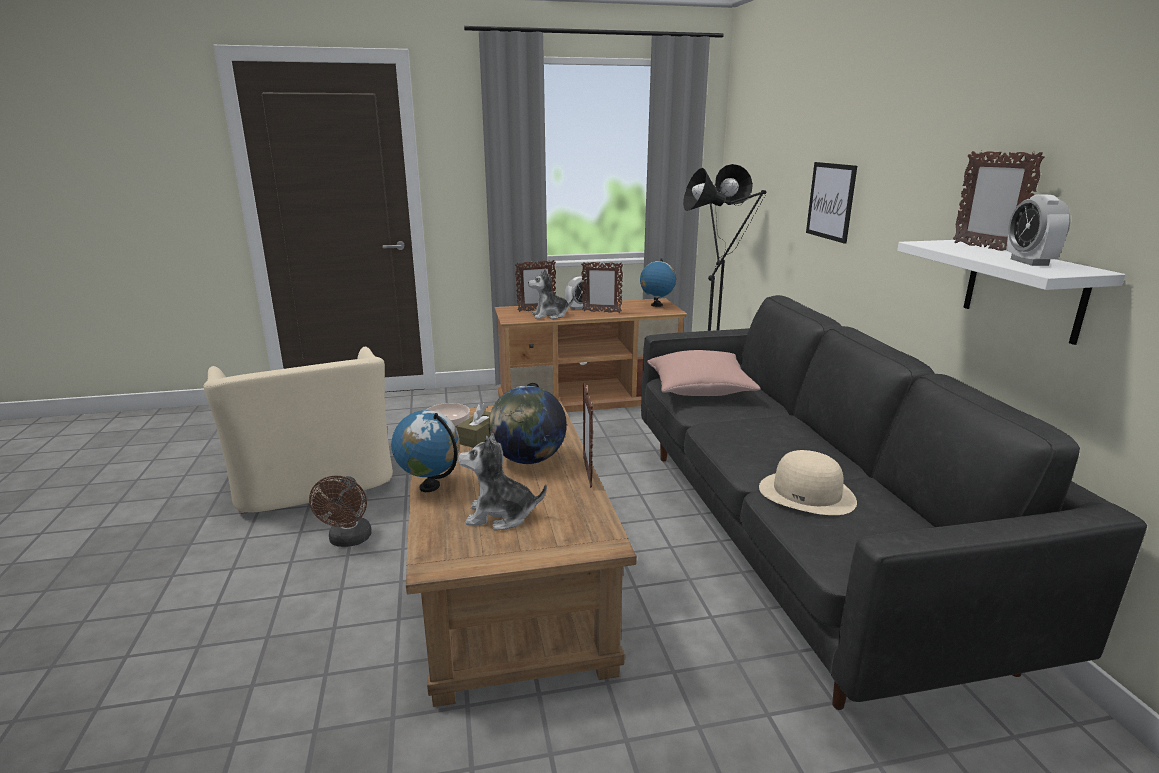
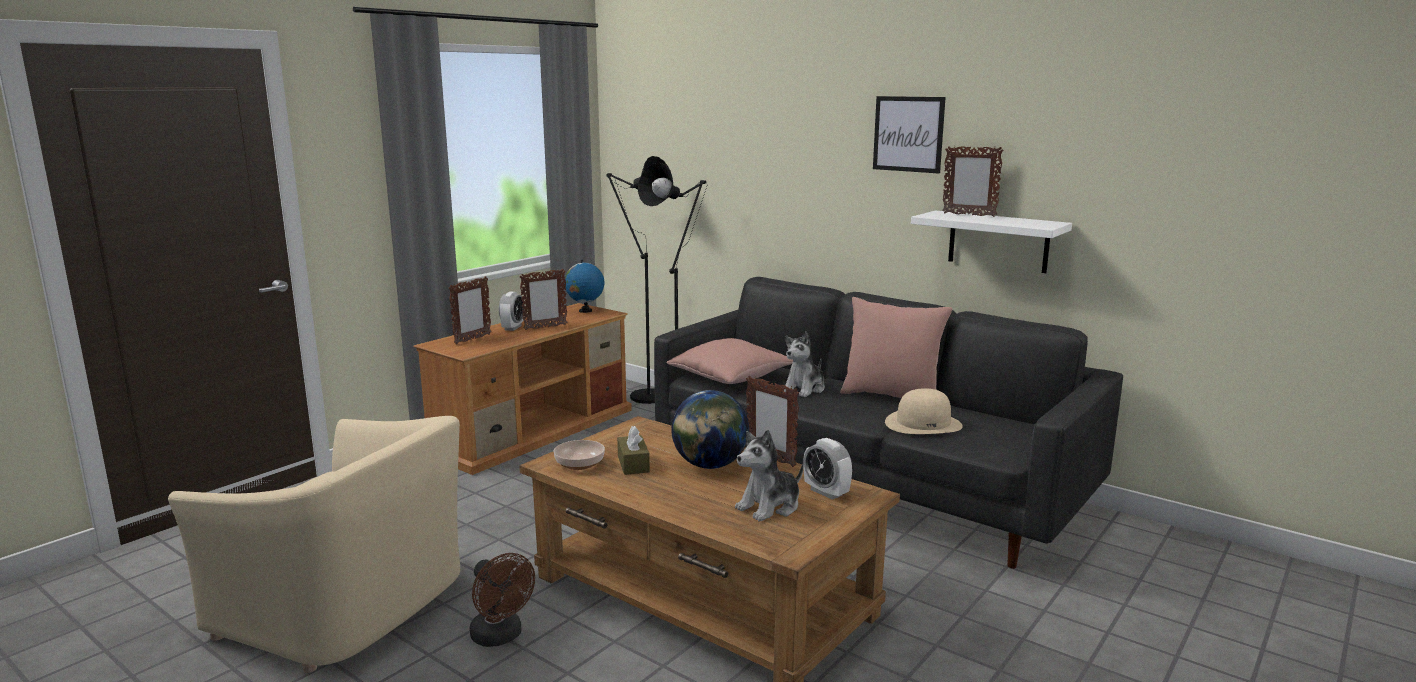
camera: 40 degrees left, 5 degrees down
globe [391,410,460,492] -> none
plush toy [528,269,574,319] -> plush toy moved to [784,331,825,397]
picture [806,162,857,243] -> picture moved to [873,96,946,173]
alarm clock [1006,195,1070,266] -> alarm clock moved to [803,438,852,500]
none -> pink pillow [840,297,952,398]

